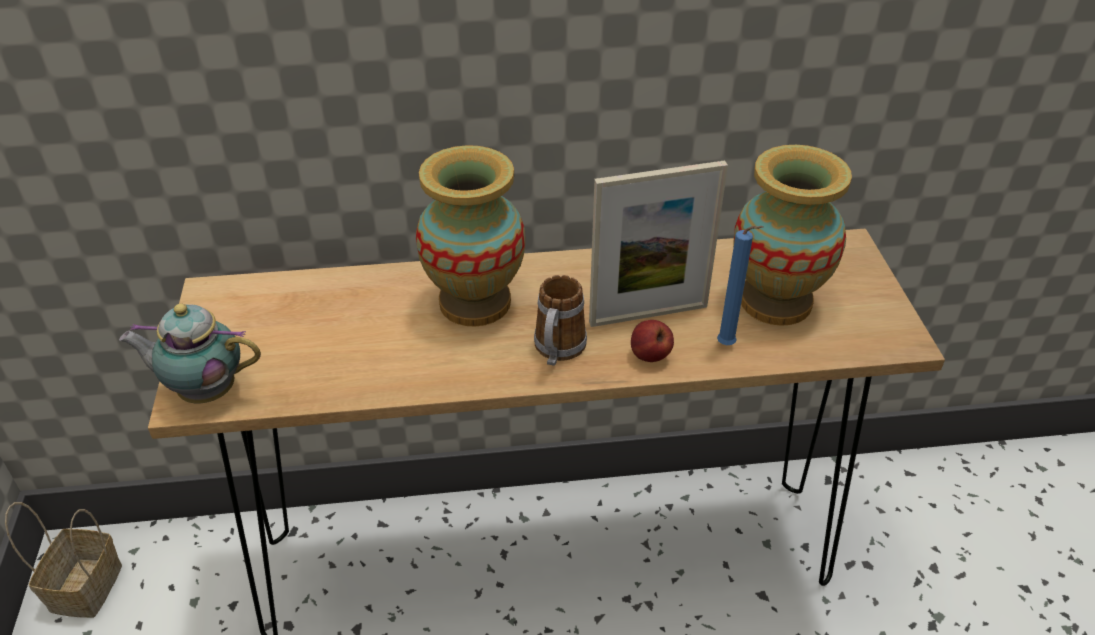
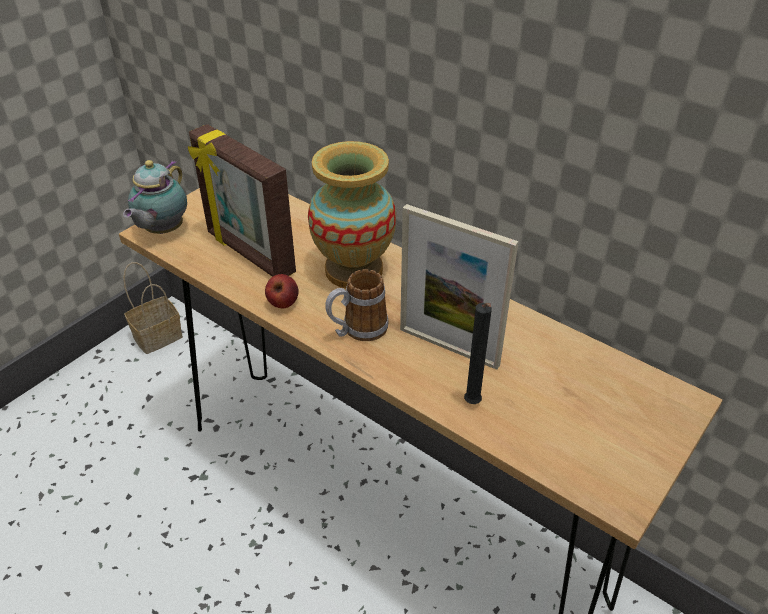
camera: 45 degrees right, 0 degrees up
teapot [119,303,261,403] -> teapot turned 120 degrees counterclockwise [123,160,187,234]
apple [631,320,674,362] -> apple moved to [265,274,299,308]
blue candle [717,226,763,345] -> black candle [464,303,492,404]
vase [733,145,852,326] -> none
none -> picture frame [188,124,296,277]

